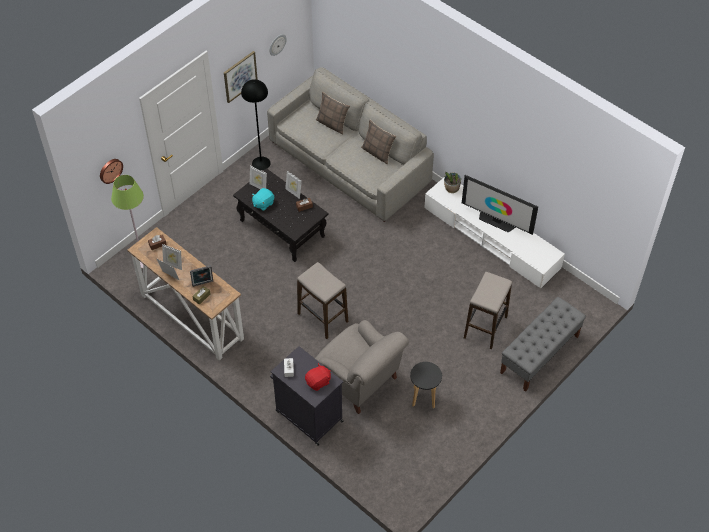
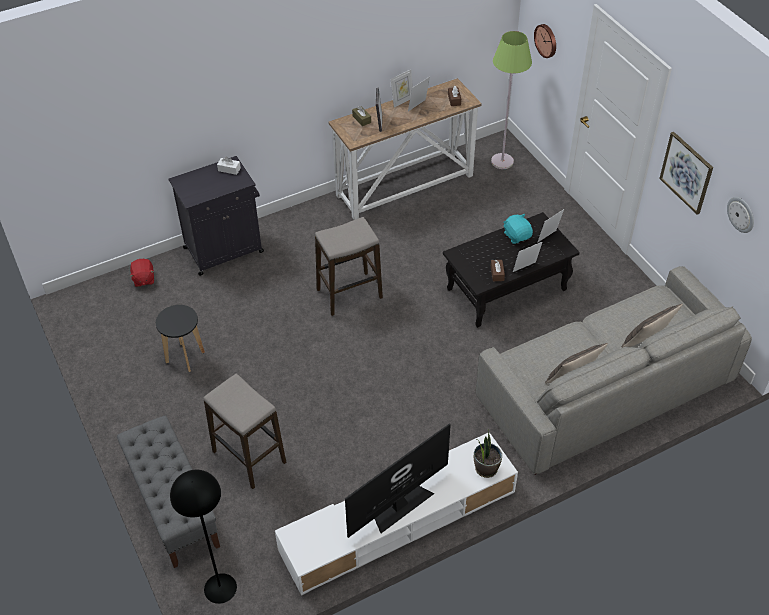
camera: 110 degrees right, 5 degrees down
black floor lamp [241,79,270,171] -> black floor lamp moved to [170,470,237,604]
red plush toy [305,363,331,391] -> red plush toy moved to [129,259,154,287]
grey armchair [315,320,409,414] -> none

